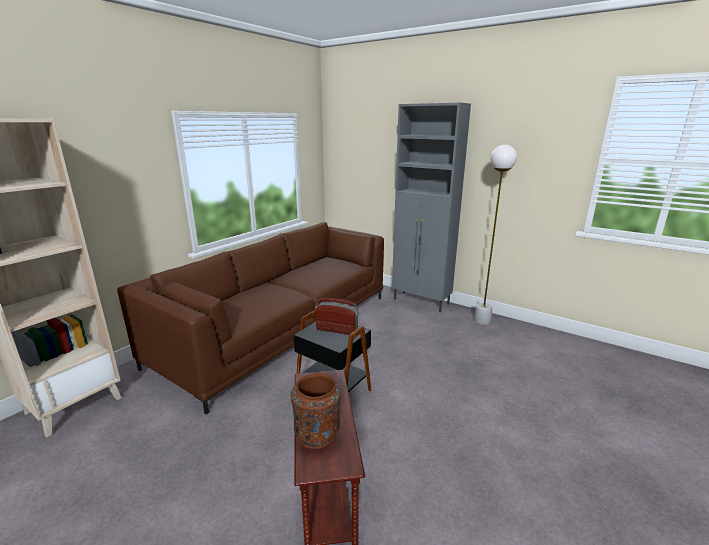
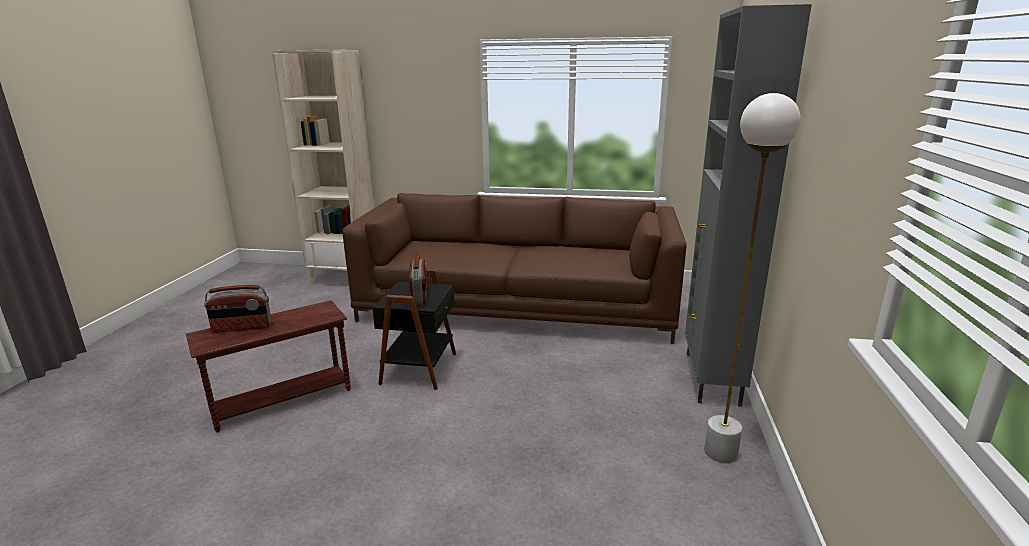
camera: 65 degrees right, 0 degrees up
brown vase [291,373,341,449] -> radio [204,285,271,333]

